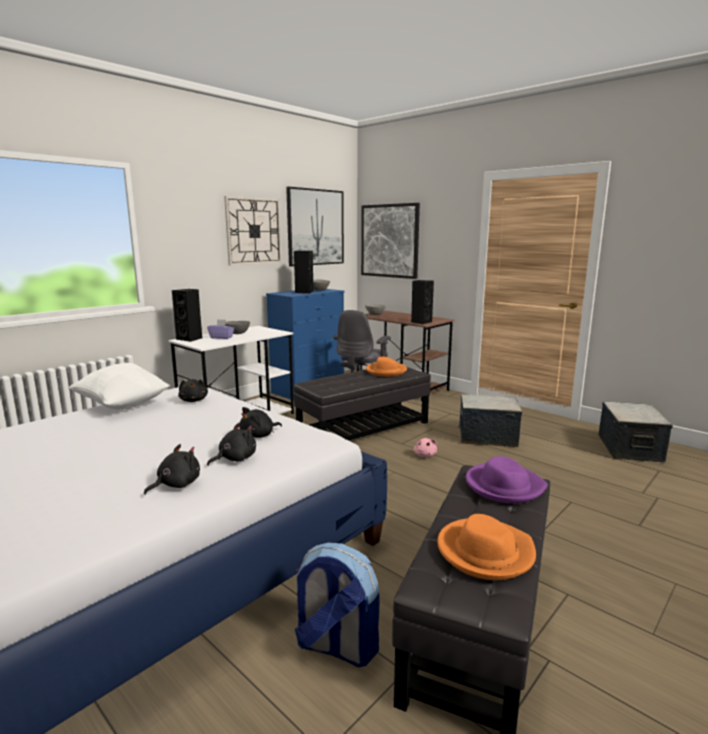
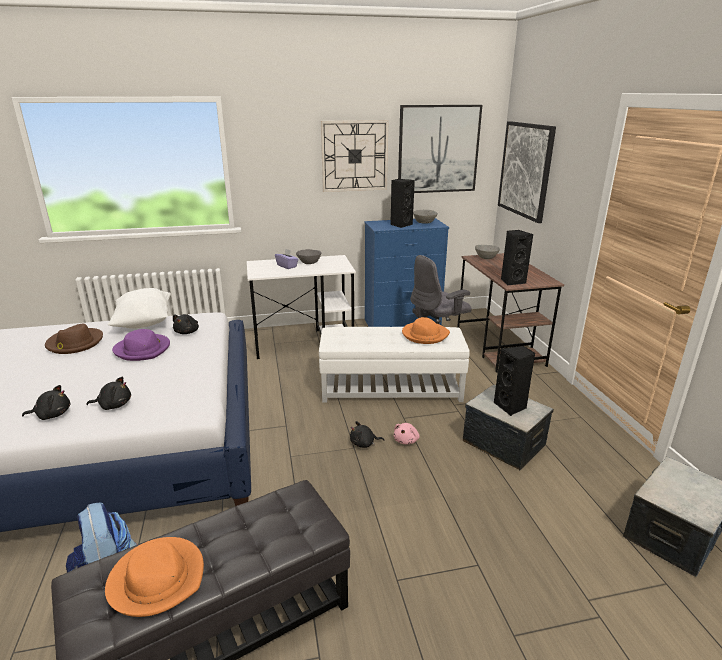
camera: 35 degrees right, 10 degrees up
black speaker [172,289,202,342] -> black speaker moved to [494,346,535,416]
black plush toy [239,407,282,438] -> black plush toy moved to [350,421,384,448]
black ottoman [294,367,431,441] -> white ottoman [319,327,470,403]
purple hat [465,456,548,503] -> purple hat moved to [112,329,170,361]
none -> brown hat [45,324,103,354]

